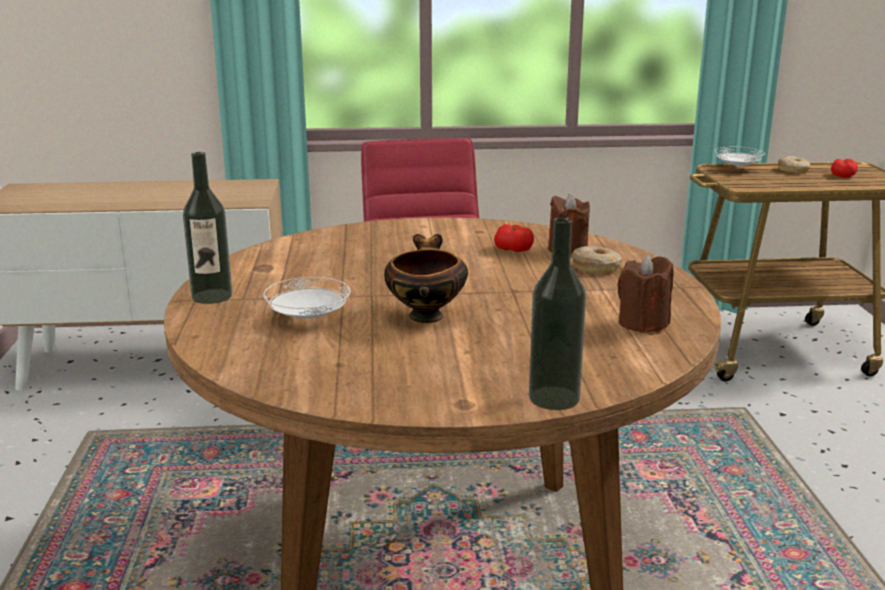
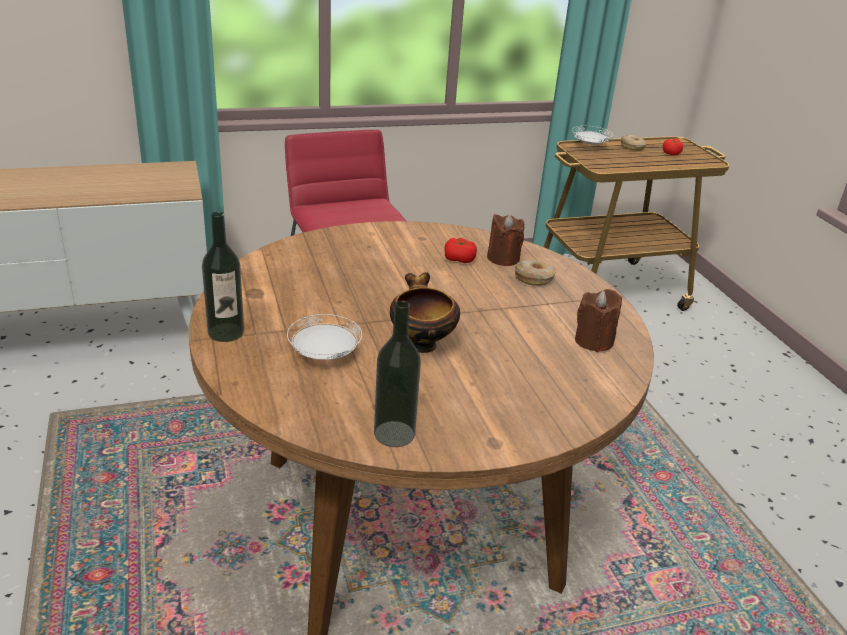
camera: 15 degrees left, 10 degrees up
bottle [529,217,586,410] -> bottle moved to [374,301,421,447]

